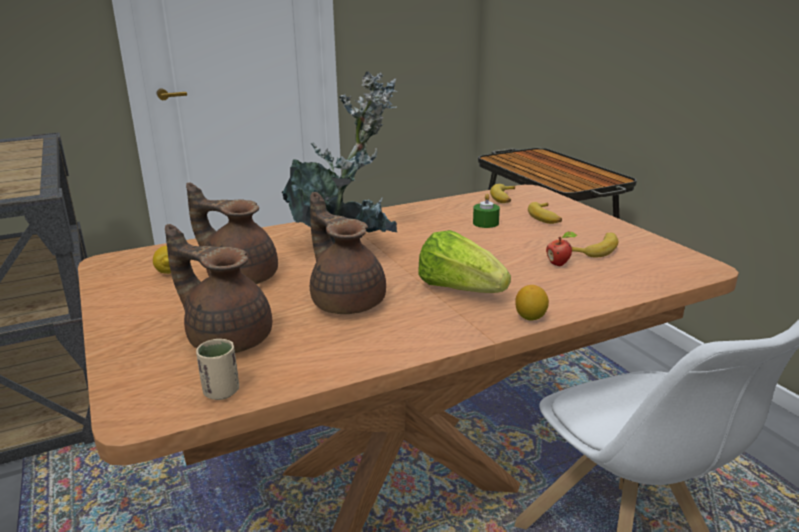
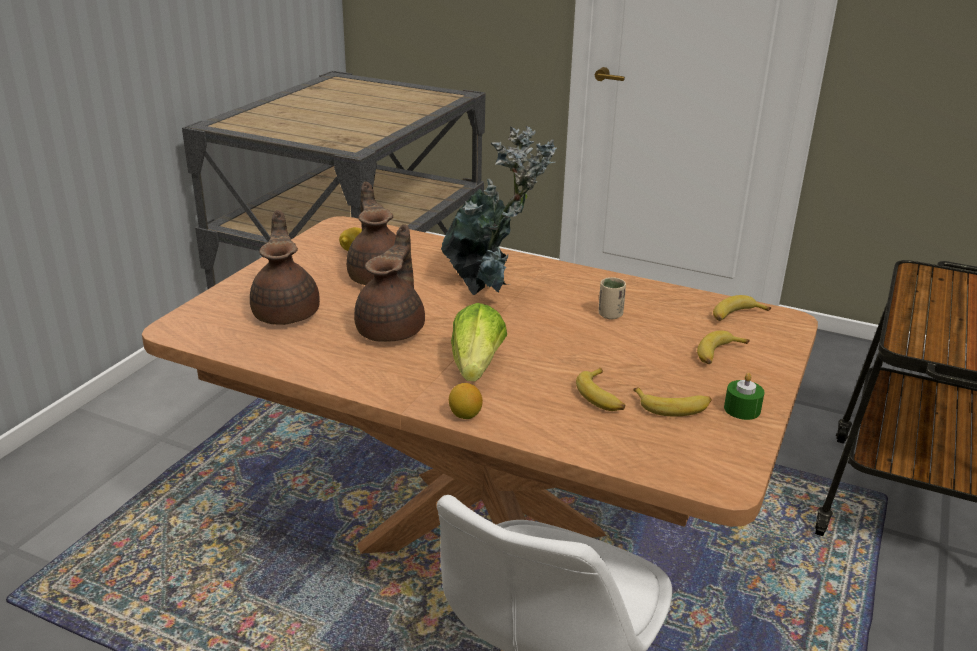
camera: 50 degrees right, 5 degrees up
beige cup [196,339,239,400] -> beige cup moved to [598,277,626,319]
green candle [473,194,500,228] -> green candle moved to [724,373,764,420]
apple [546,231,578,266] -> banana [576,368,625,411]

